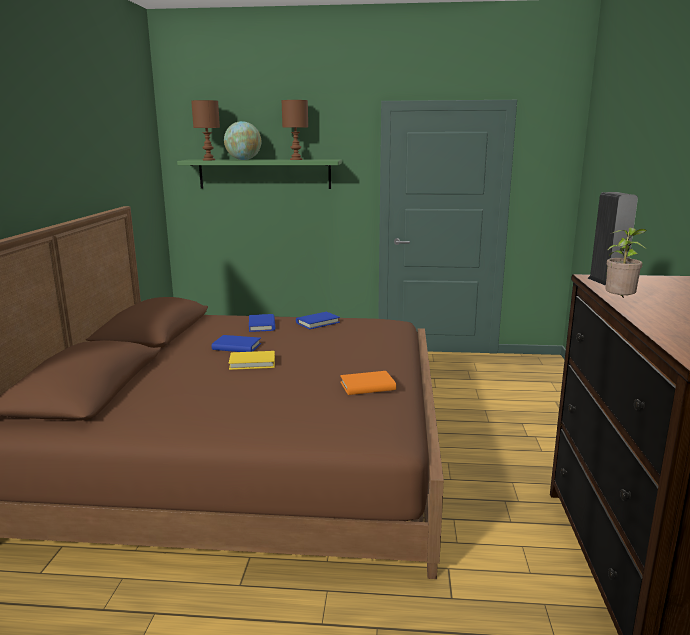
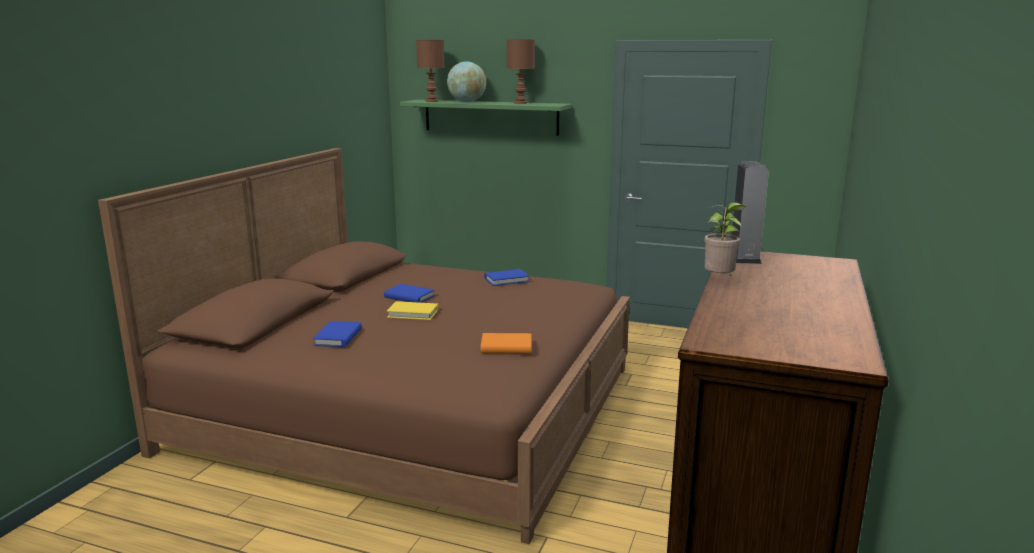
camera: 15 degrees right, 0 degrees up
blue book [249,314,275,332] -> blue book moved to [313,321,362,347]

